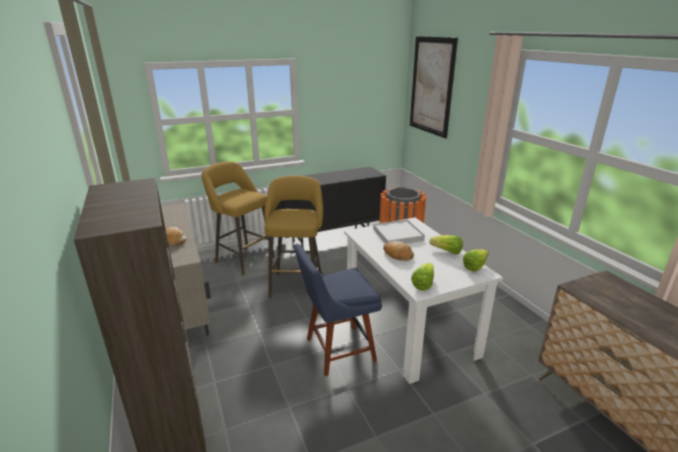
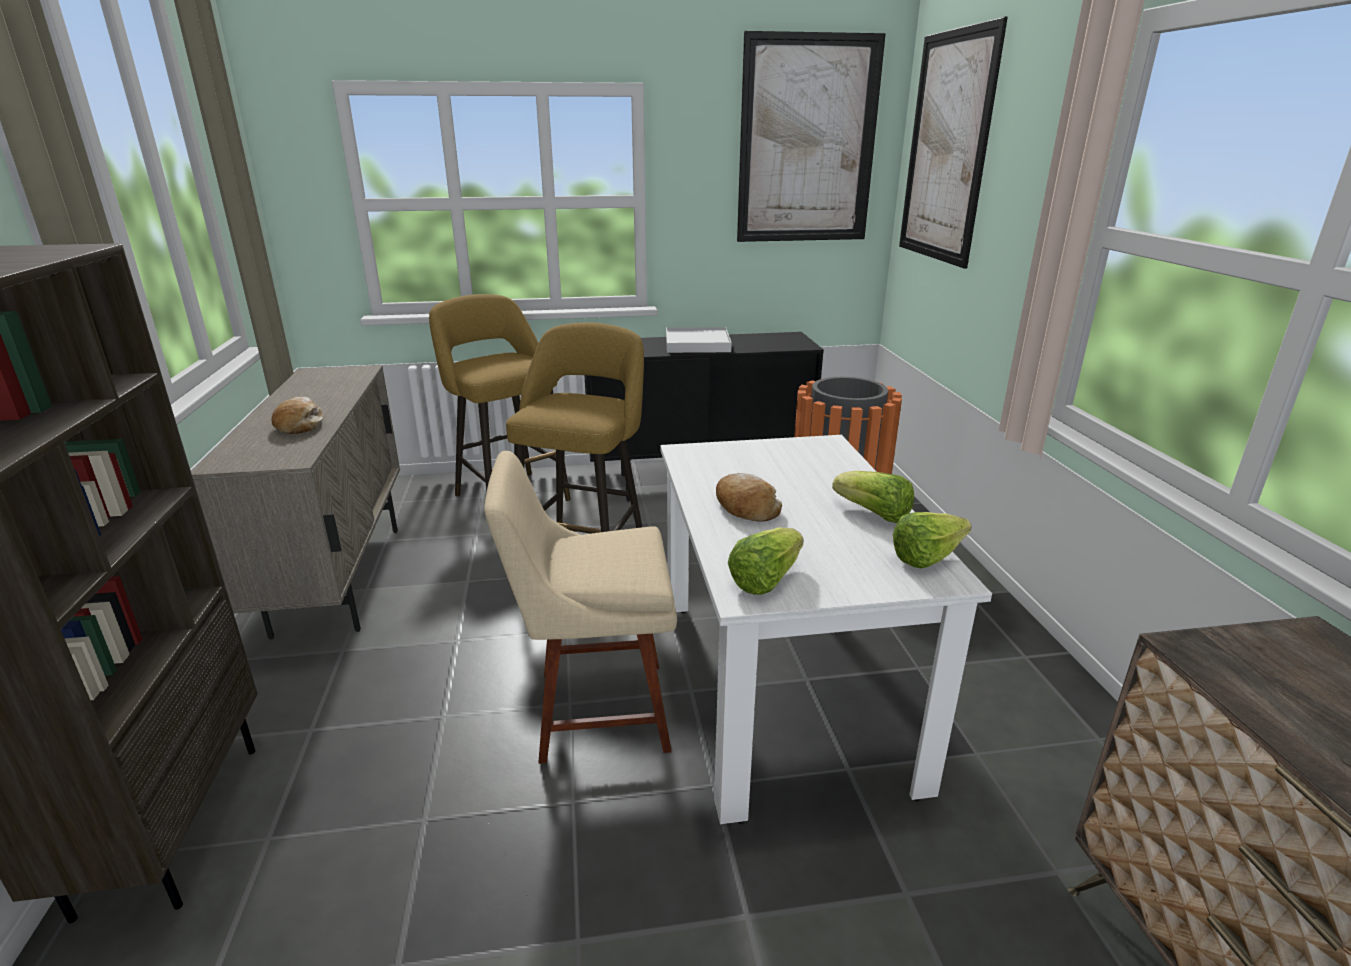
camera: 15 degrees right, 0 degrees up
blue chair [294,244,382,376] -> beige chair [484,451,677,764]
white tray [373,220,425,244] -> white tray moved to [666,327,732,353]
none -> picture [737,31,886,242]

